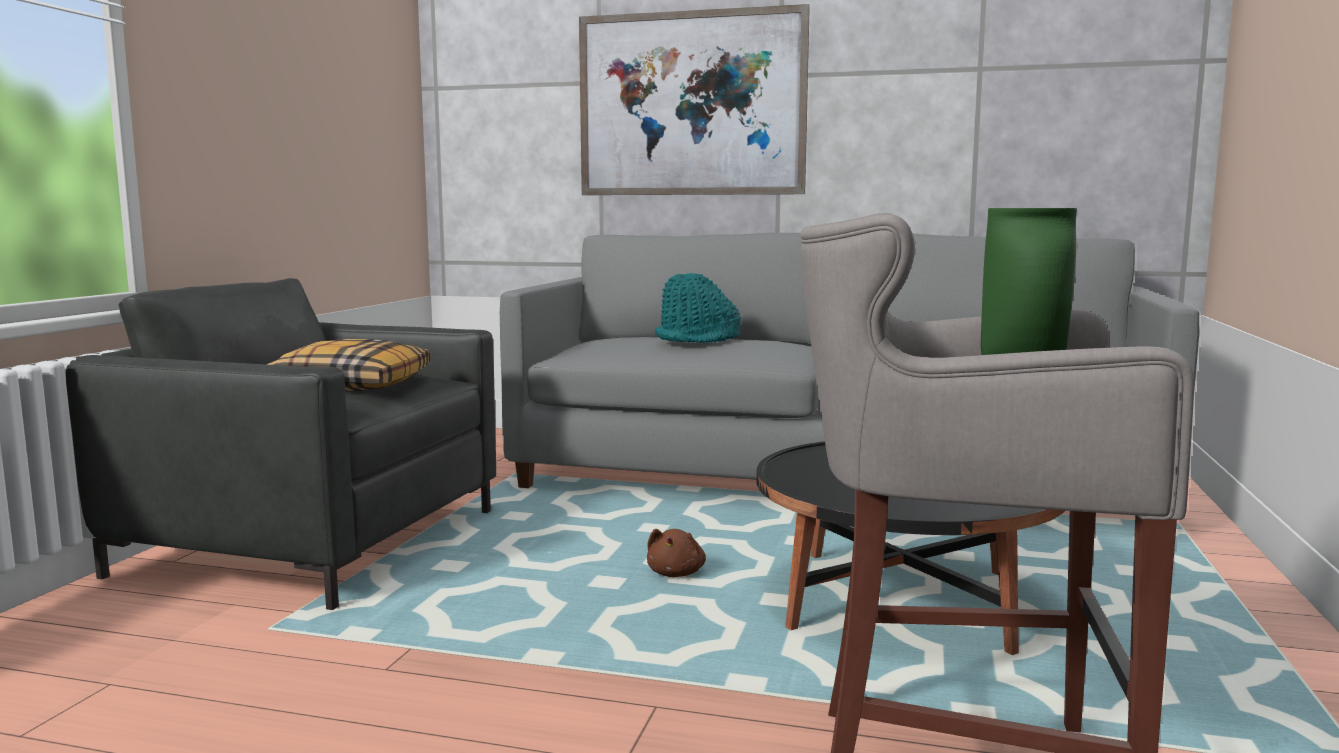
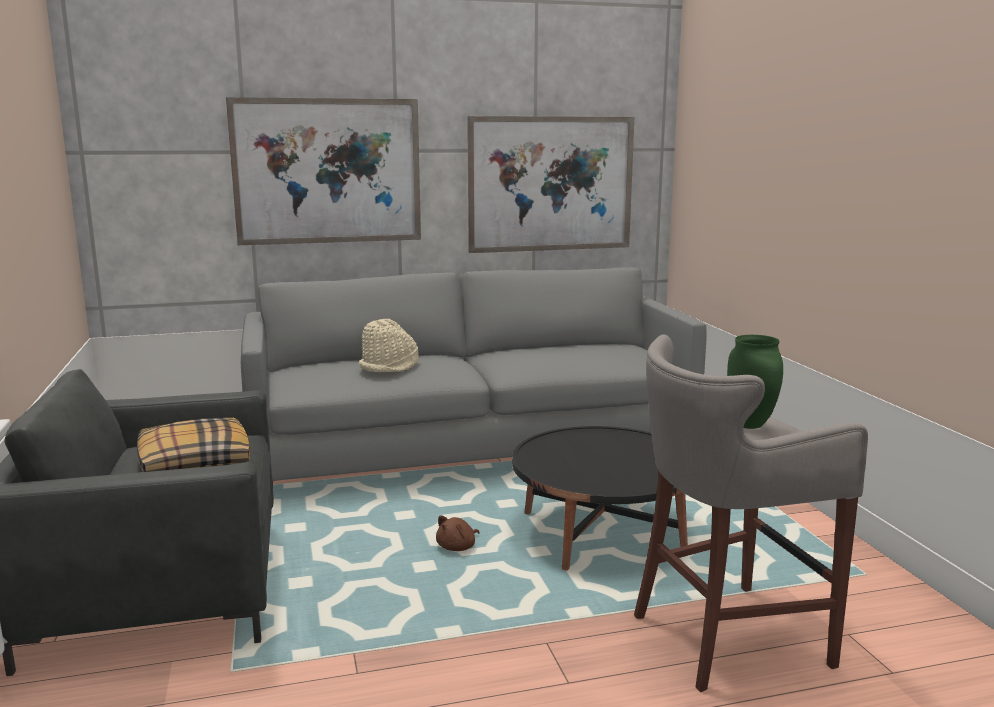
camera: 30 degrees left, 5 degrees up
brown plush toy [647,529,706,577] -> brown plush toy turned 60 degrees clockwise [436,516,480,551]
turquoise hat [655,273,741,343] -> beige hat [359,319,419,373]
none -> picture [467,116,634,253]

